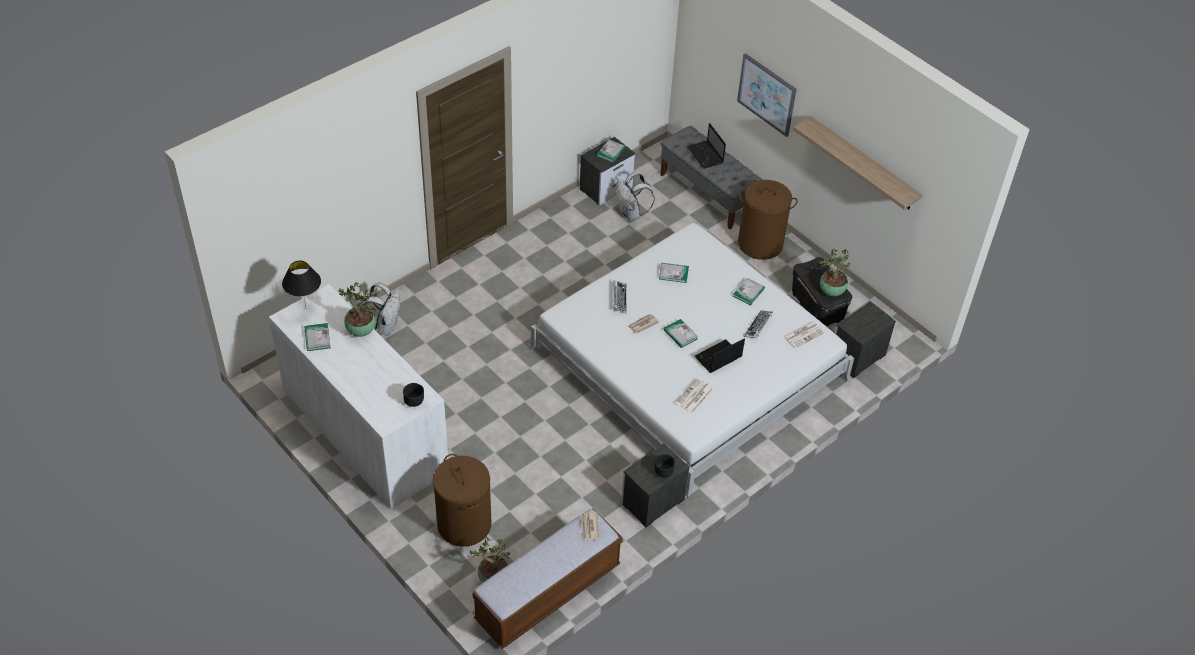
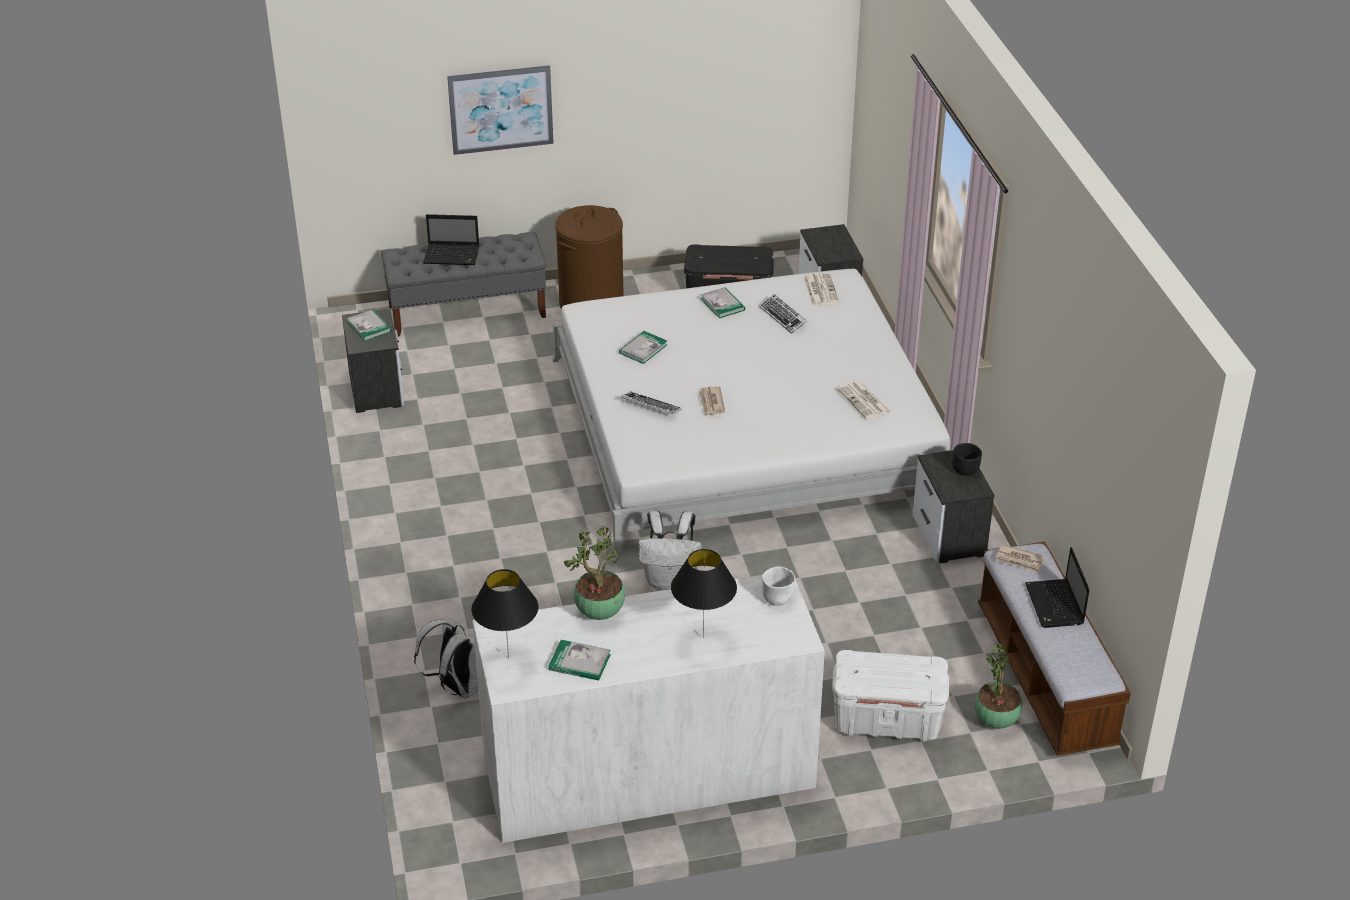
camera: 60 degrees left, 10 degrees down
black bowl [403,383,424,407] -> white bowl [762,566,795,606]
brown laundry basket [433,454,491,547] -> white storage box [832,650,949,741]
white backpack [616,172,655,221] -> white backpack moved to [639,511,702,589]
book [663,319,698,348] -> none
laptop [695,338,745,373] -> laptop moved to [1025,547,1090,628]
shelf [793,116,922,209] -> none
potted plant [819,248,850,296] -> none
none -> black table lamp [671,549,737,638]

